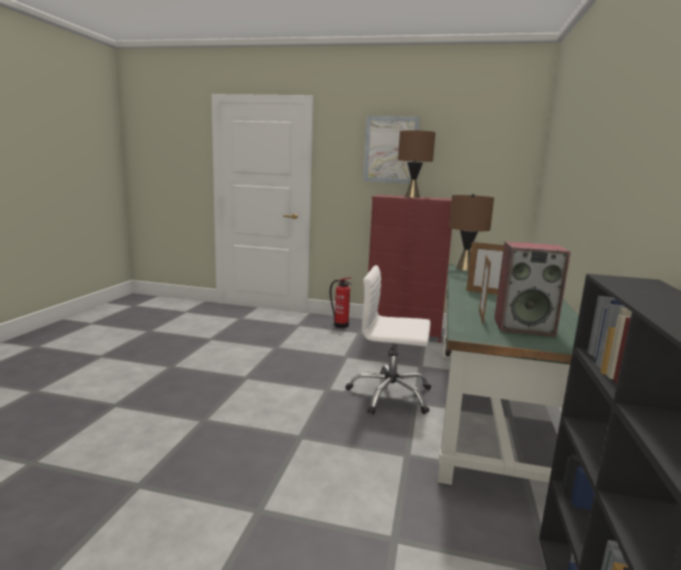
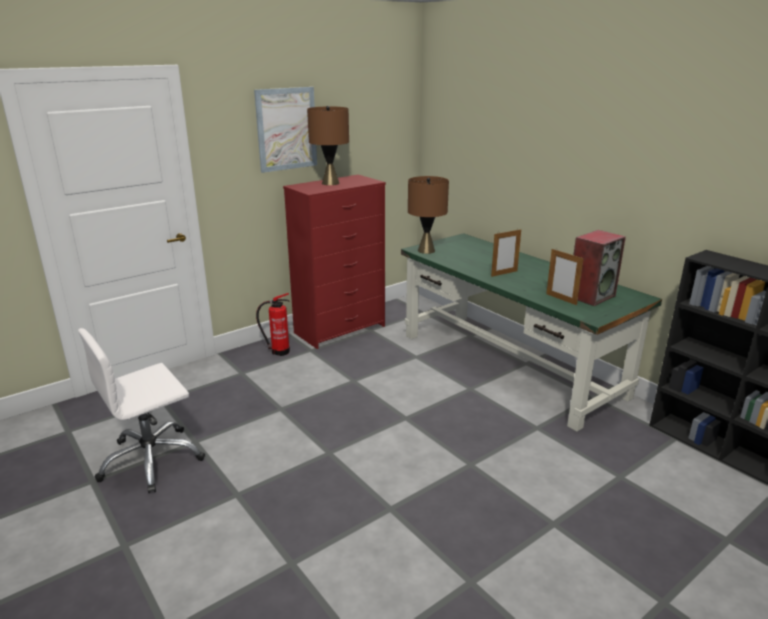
camera: 50 degrees left, 10 degrees up
white office chair [346,265,431,415] -> white office chair moved to [78,328,205,493]

